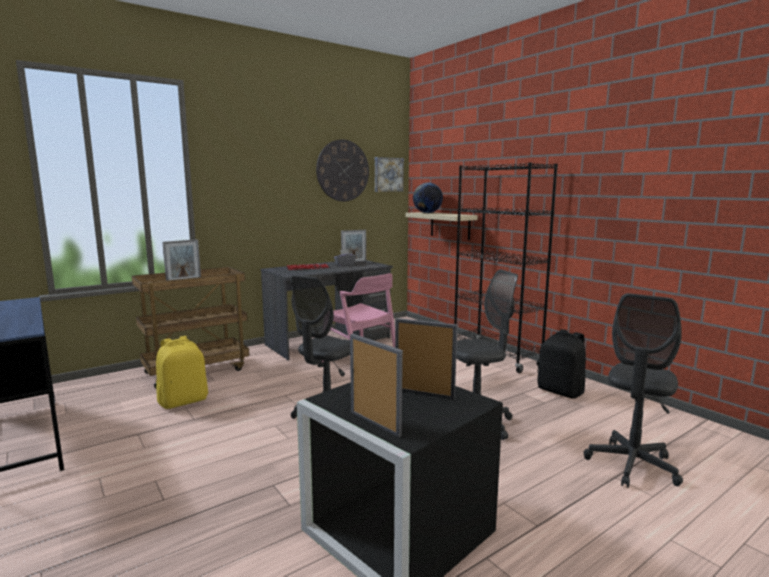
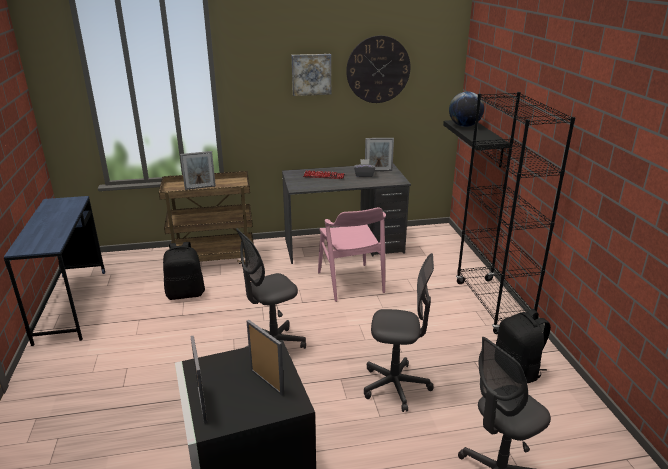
camera: 25 degrees right, 15 degrees up
yellow backpack [156,336,208,409] -> black backpack [163,242,205,300]
picture [375,157,404,192] -> picture moved to [291,54,331,96]
beige shelf [405,212,478,240] -> black shelf [443,120,510,168]

